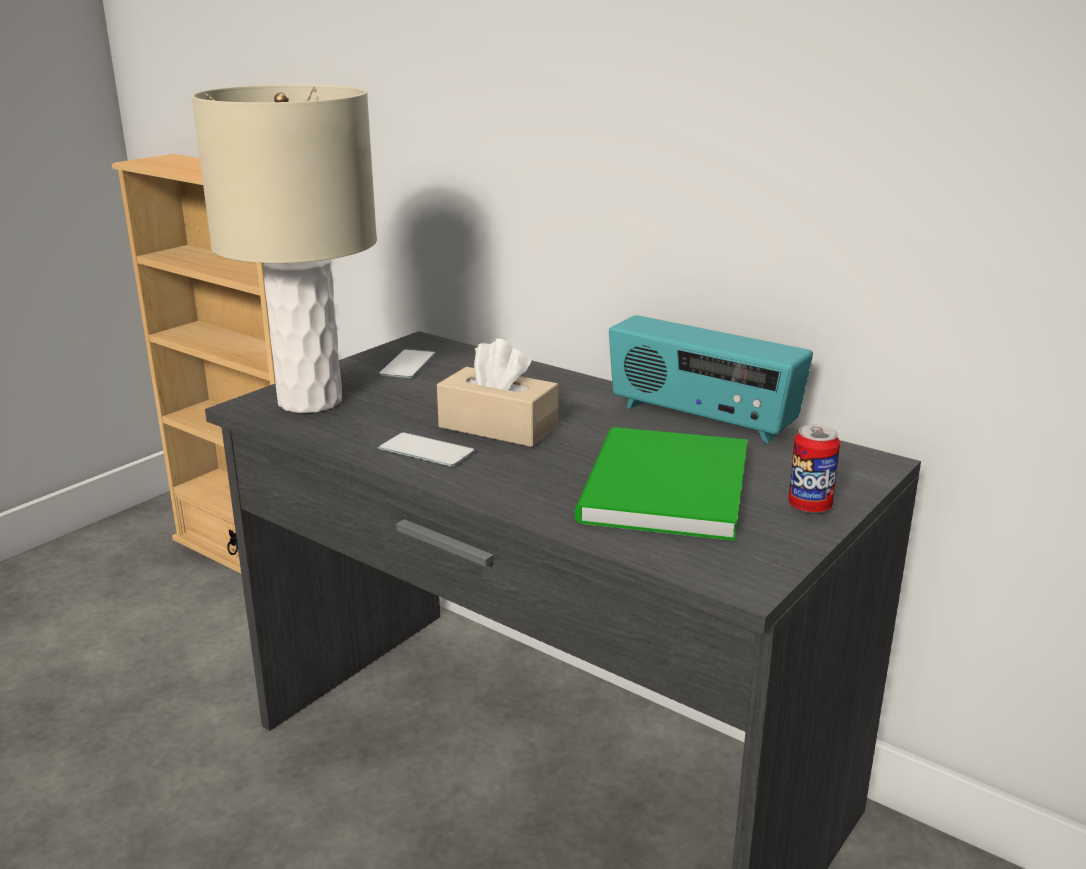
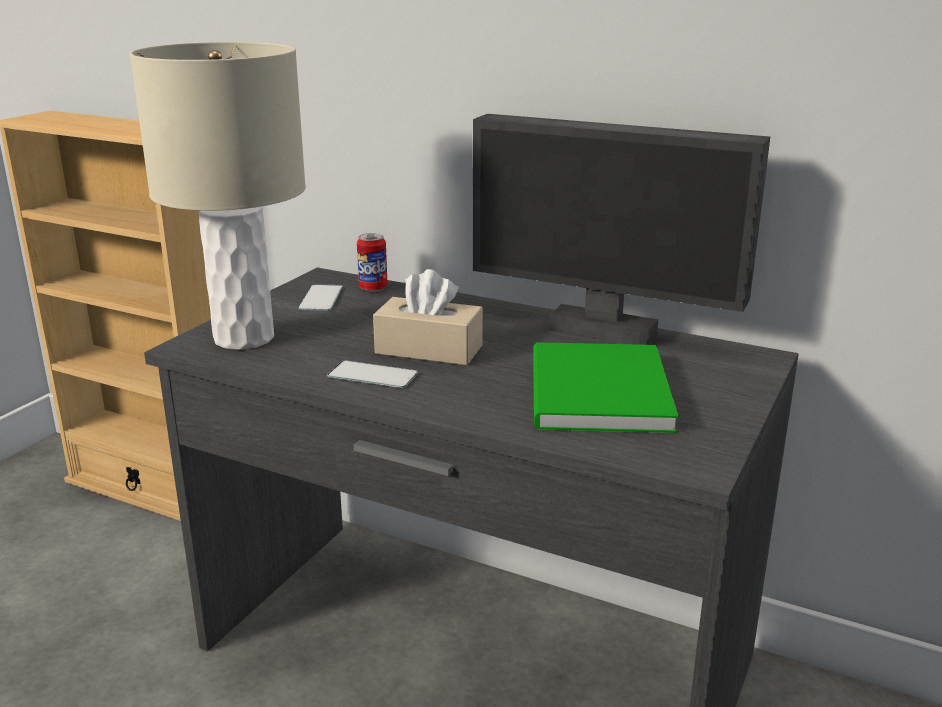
camera: 10 degrees left, 0 degrees up
radio [609,315,813,444] -> monitor [473,114,770,345]
can [788,424,840,514] -> can moved to [357,233,387,292]

